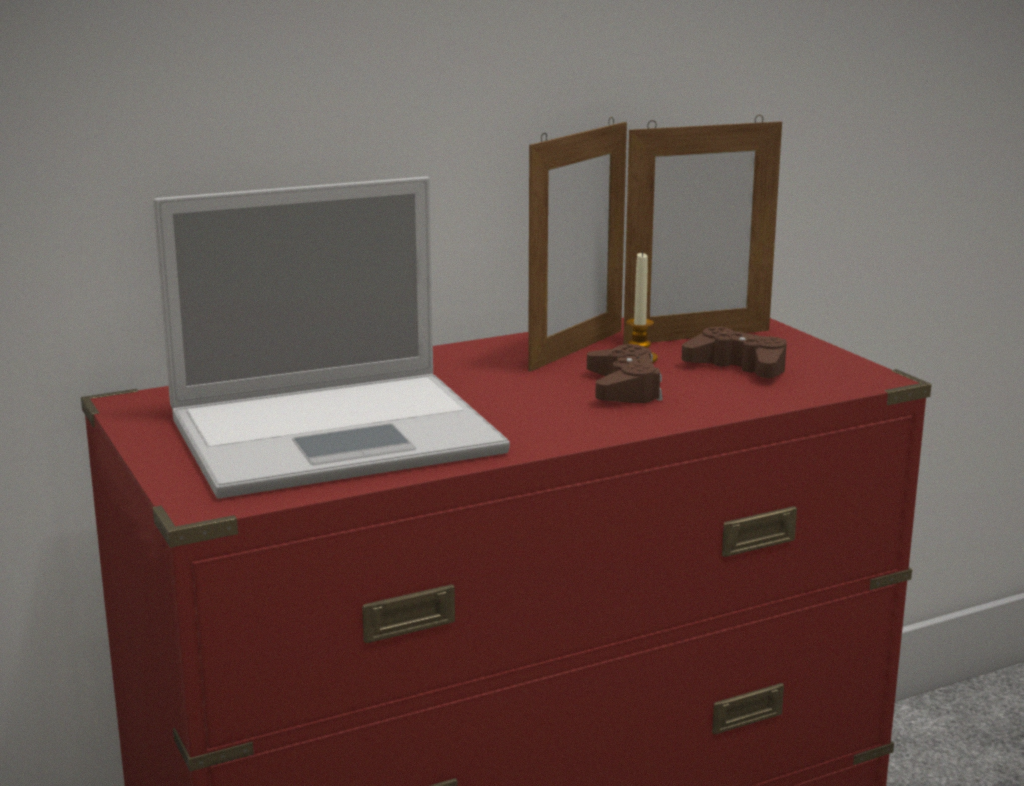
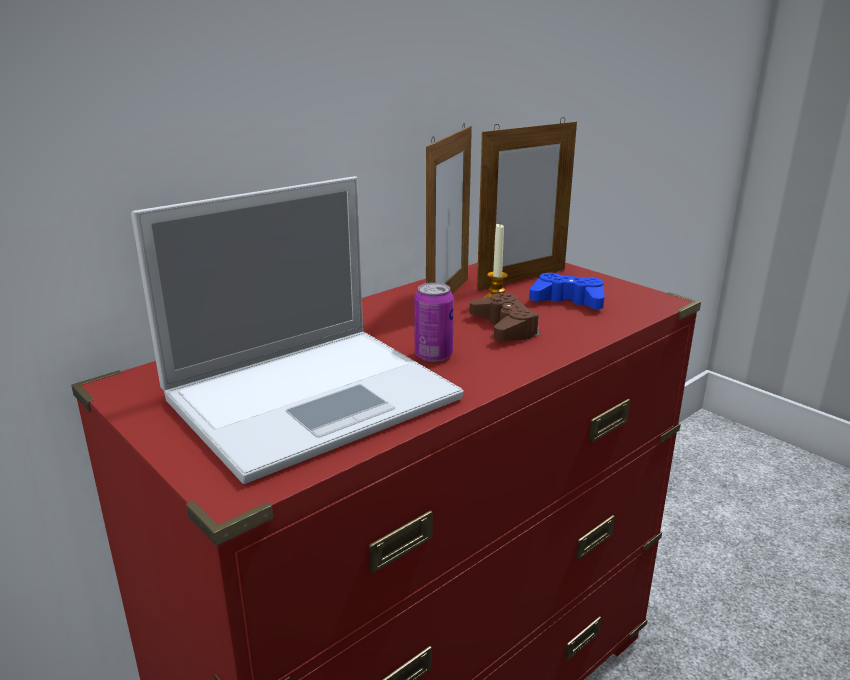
camera: 15 degrees left, 5 degrees up
brown game controller [682,327,787,378] -> blue game controller [529,273,604,309]
none -> can [414,282,454,362]

